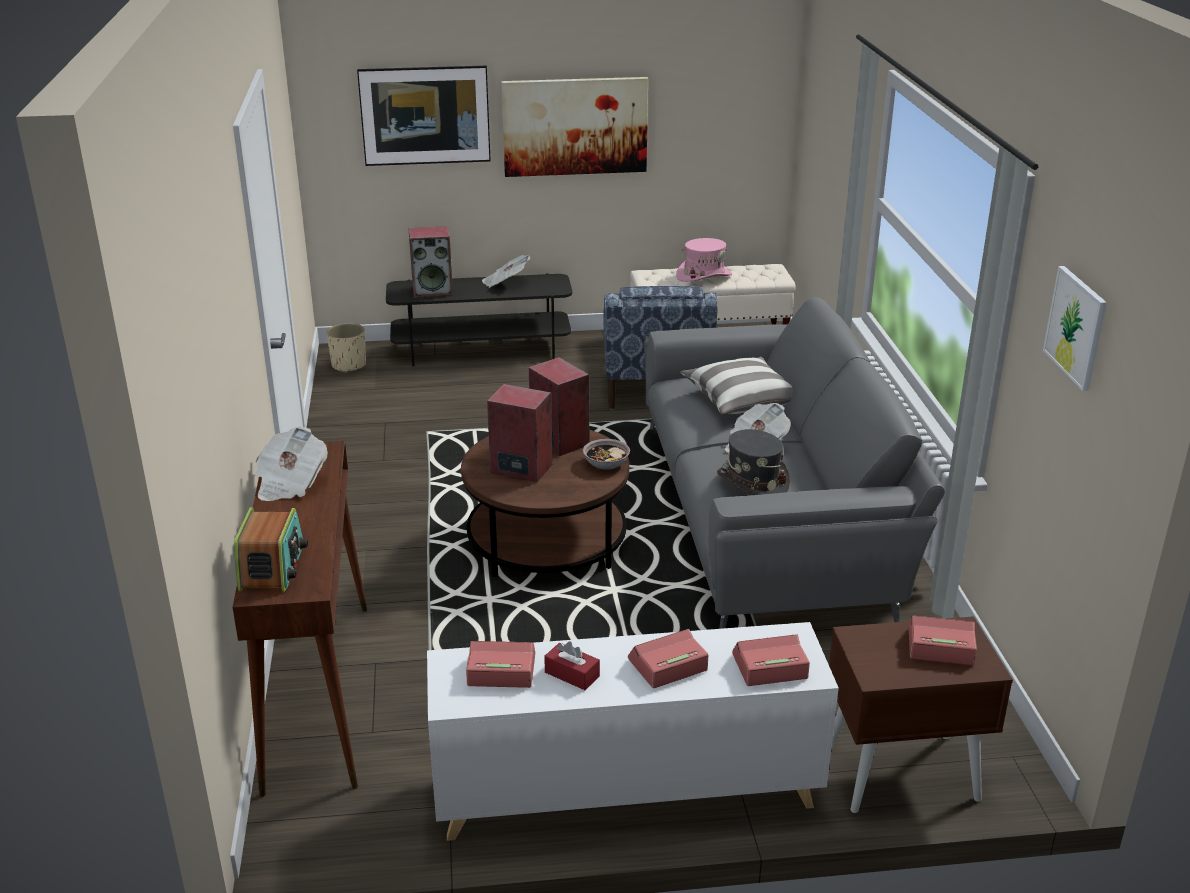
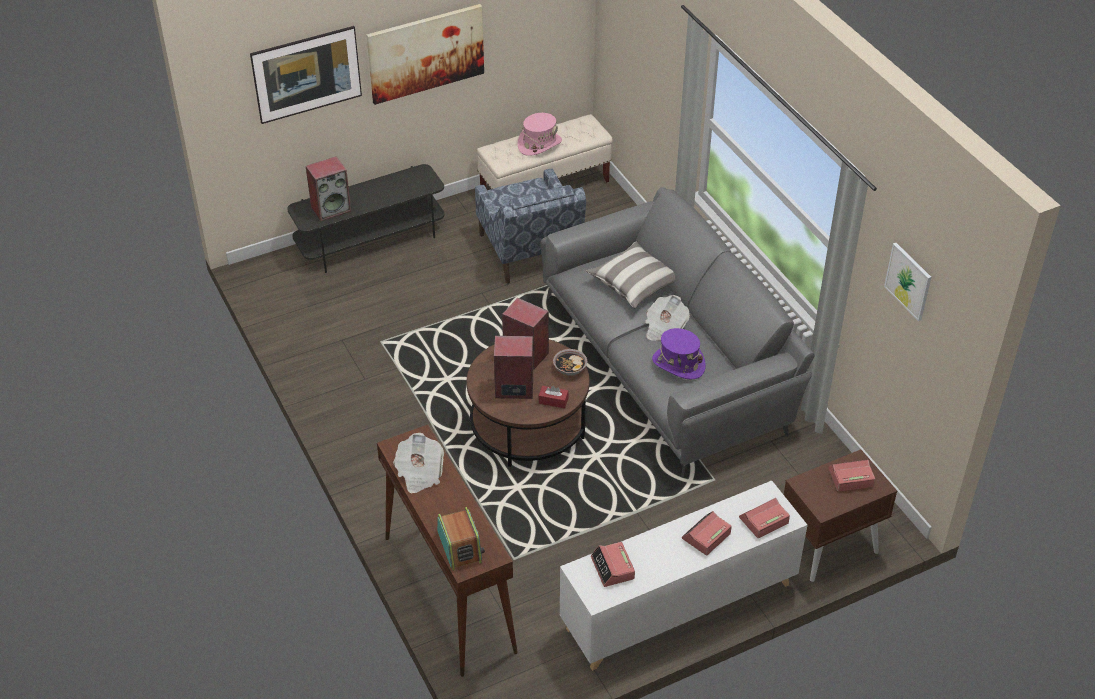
camera: 20 degrees left, 15 degrees up
beige planter [326,323,366,373] -> none
alarm clock [466,641,535,688] -> alarm clock turned 90 degrees counterclockwise [591,542,635,587]
newspaper [482,255,530,288] -> none
red tissue box [544,642,600,690] -> red tissue box moved to [539,386,569,408]
grey hat [717,429,790,495] -> purple hat [652,328,706,379]

